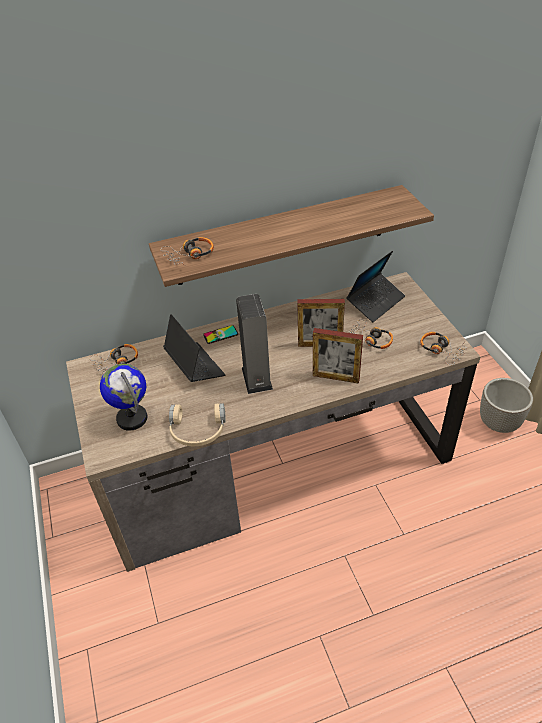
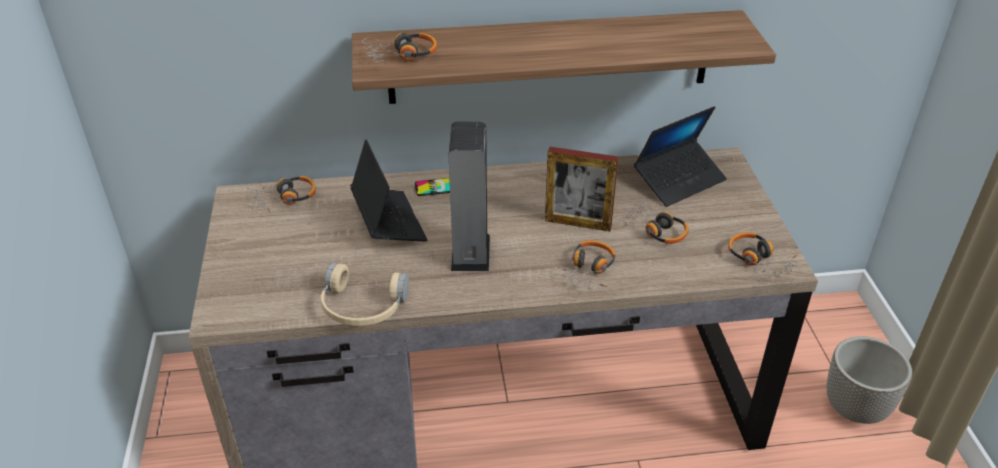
camera: 10 degrees right, 5 degrees down
globe [100,364,147,431] -> none
picture frame [313,328,363,384] -> headphones [548,241,616,290]

